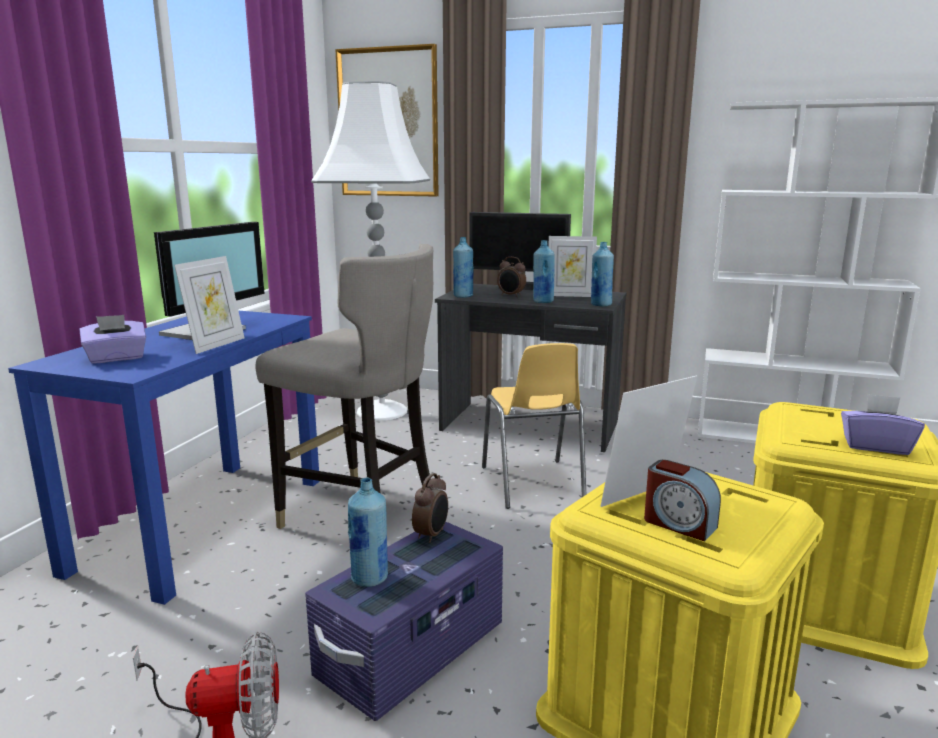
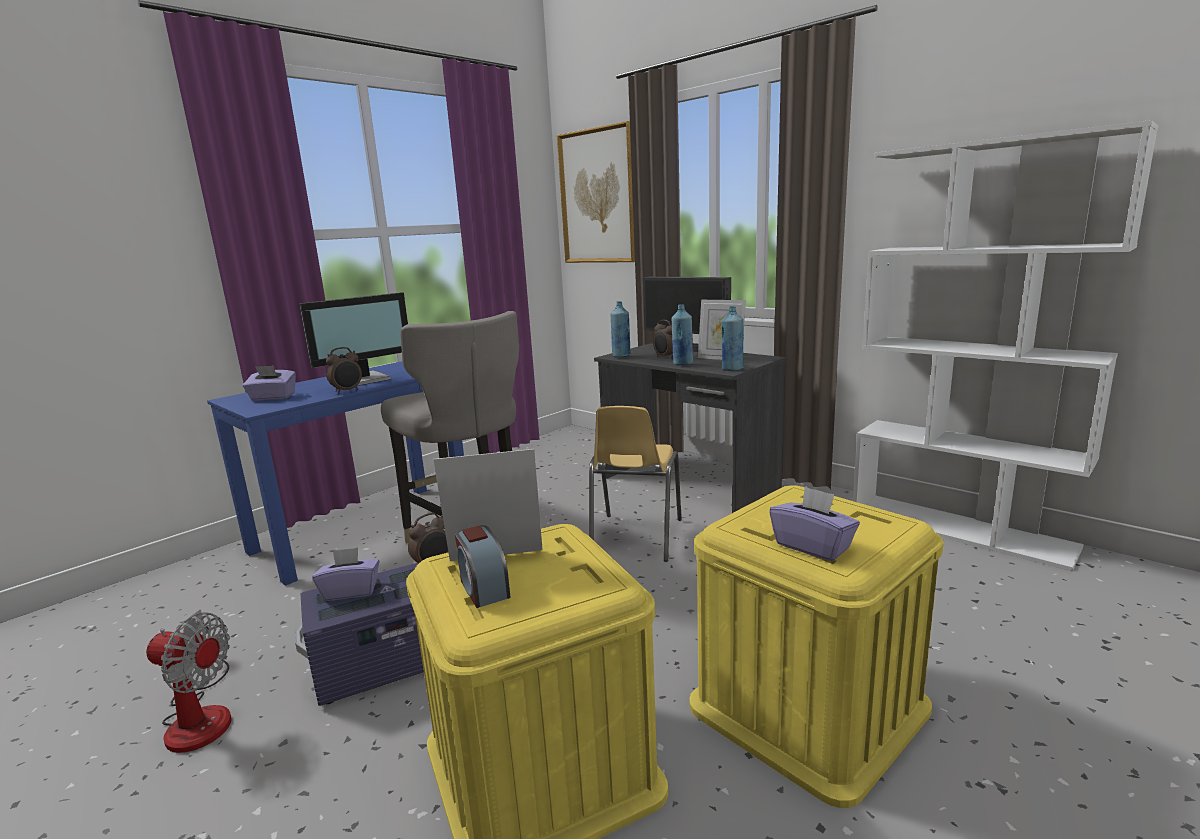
camera: 25 degrees right, 0 degrees up
picture frame [174,256,245,354] -> alarm clock [326,347,362,394]
white floor lamp [311,81,430,421] -> none
blue bottle [348,477,388,587] -> purple tissue box [312,547,379,601]

